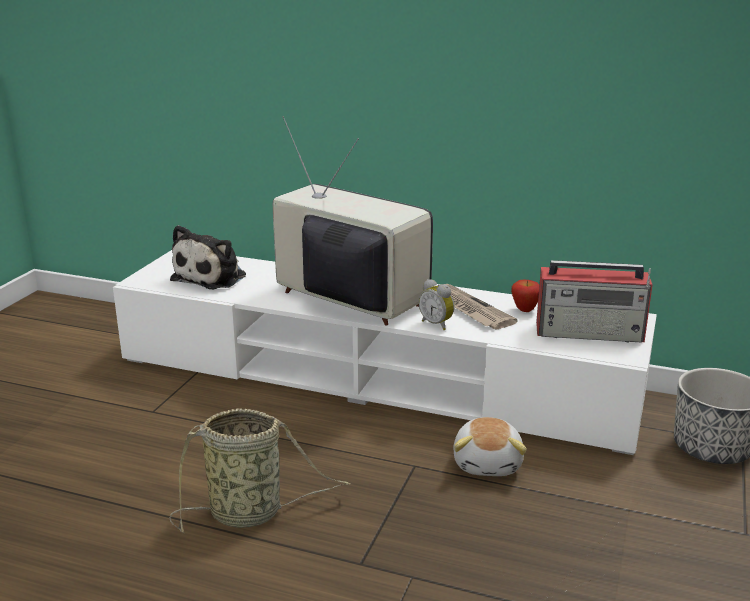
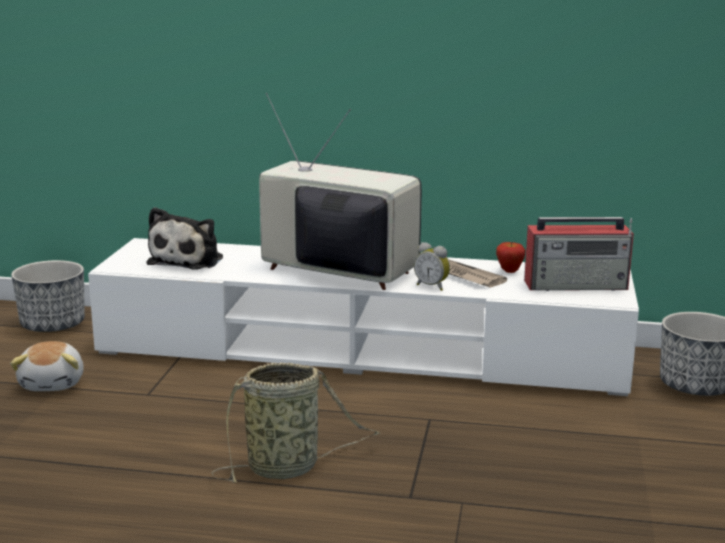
camera: 10 degrees left, 5 degrees down
plush toy [454,417,527,476] -> plush toy moved to [10,341,84,391]
none -> planter [11,260,85,333]

